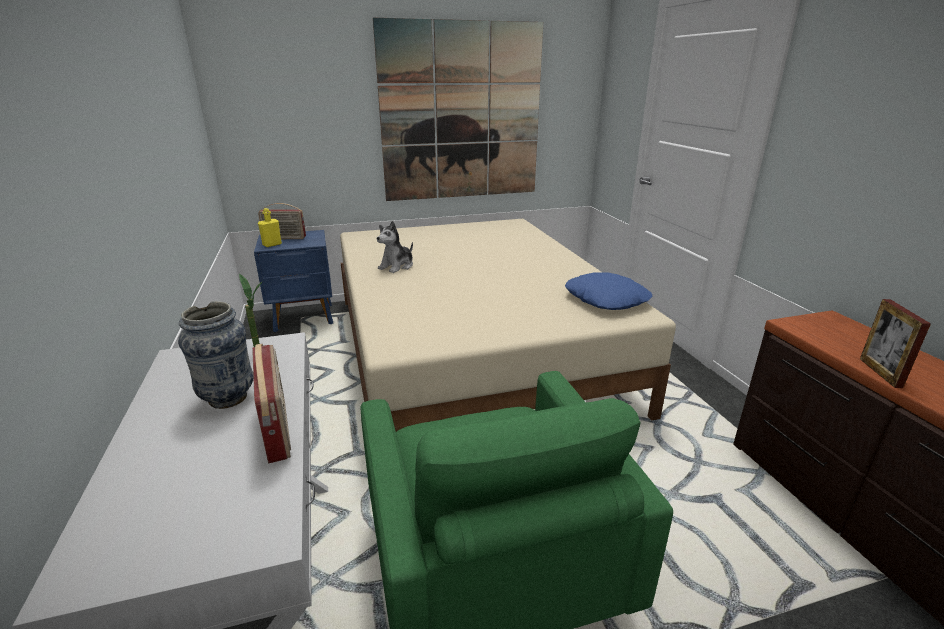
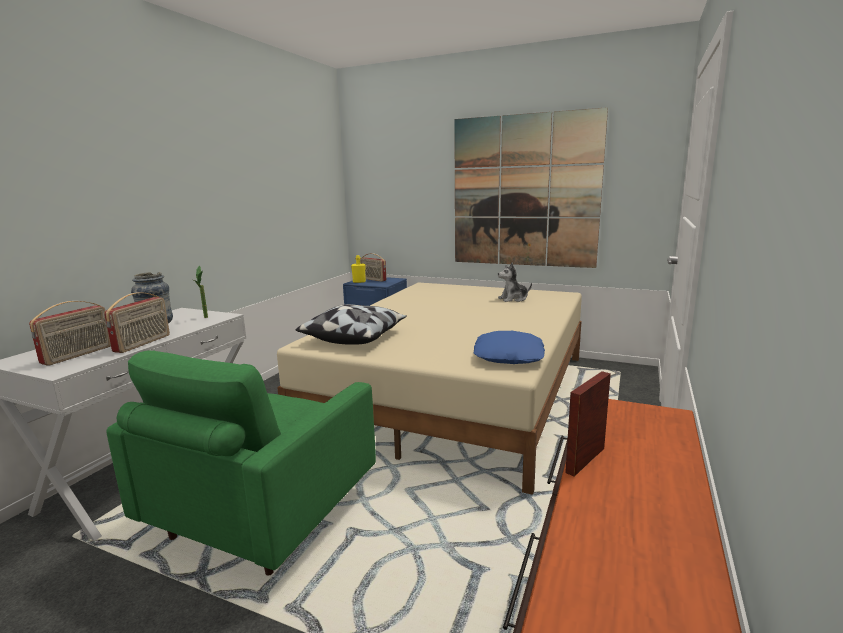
camera: 40 degrees right, 10 degrees down
plush toy [377,221,413,273] -> plush toy moved to [498,263,532,302]
none -> radio [29,301,111,366]
none -> pillow [296,304,407,345]

